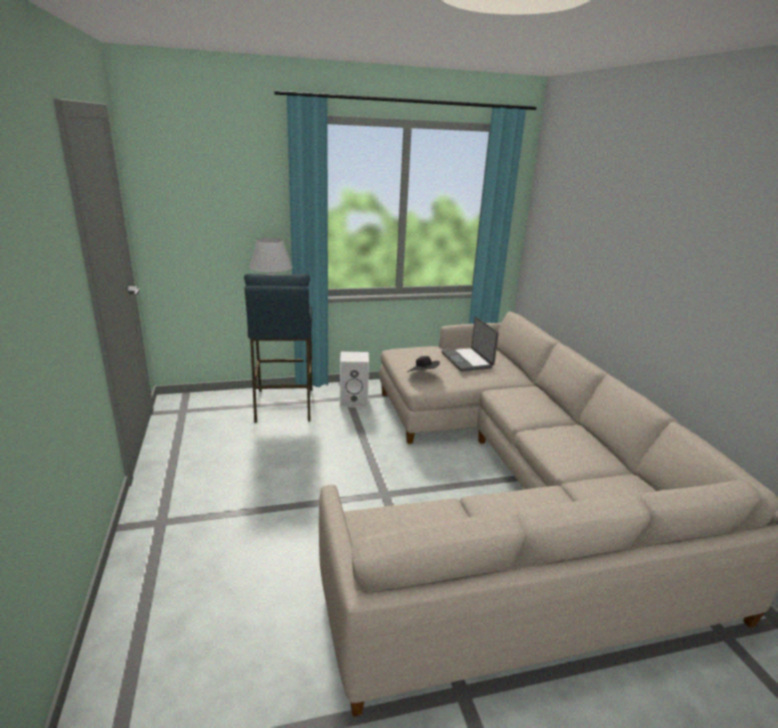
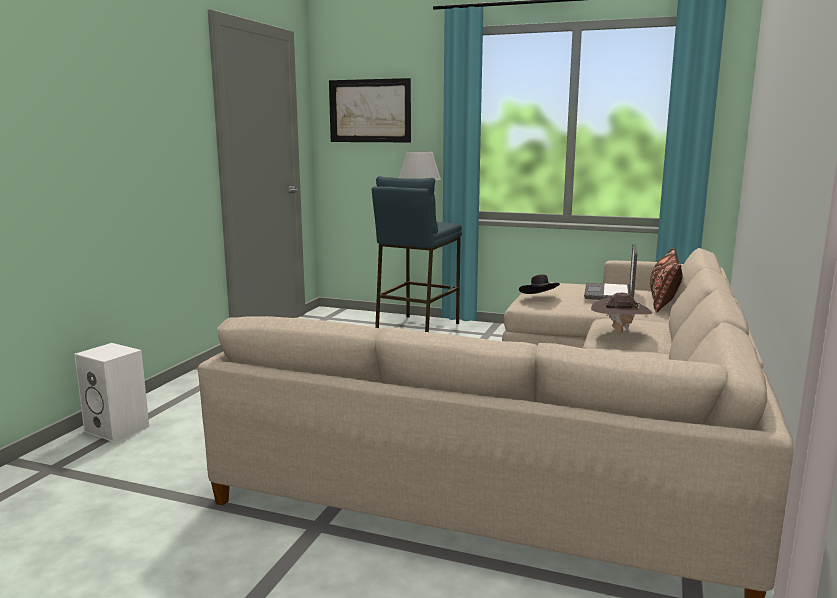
camera: 35 degrees right, 10 degrees down
white speaker [340,352,369,407] -> white speaker moved to [74,343,149,442]
none -> picture [329,78,411,142]
none -> brown hat [591,293,653,333]
none -> brown pillow [650,248,683,312]

